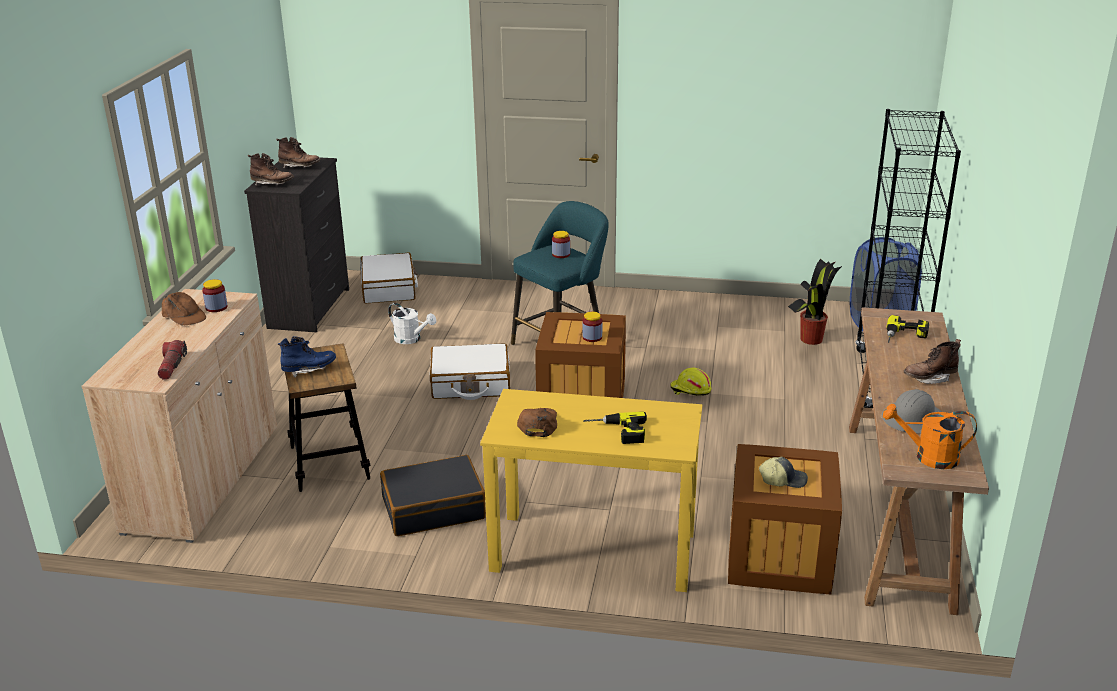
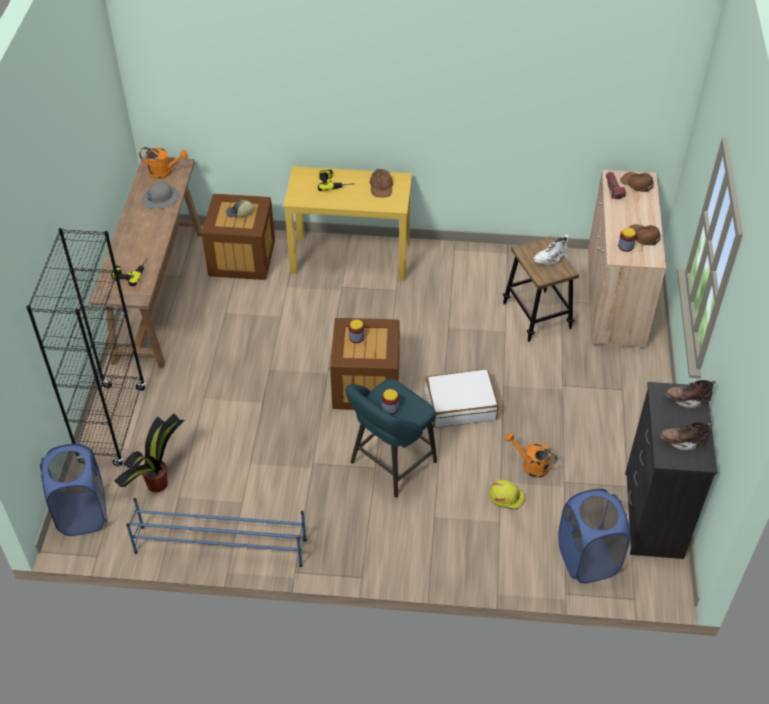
camera: 175 degrees right, 20 degrees up
blue boot [278,336,336,378] -> white boot [533,234,568,265]
white suitcase [361,253,418,303] -> blue laundry basket [558,489,630,583]
black suitcase [380,455,486,536] -> none
white watering can [388,303,436,344] -> orange watering can [505,432,557,478]
yellow hard hat [670,368,711,396] -> yellow hard hat moved to [489,479,525,510]
brown boot [904,339,961,384] -> none
none -> blue shoe rack [126,498,307,567]
none -> brown cap [620,172,654,192]

